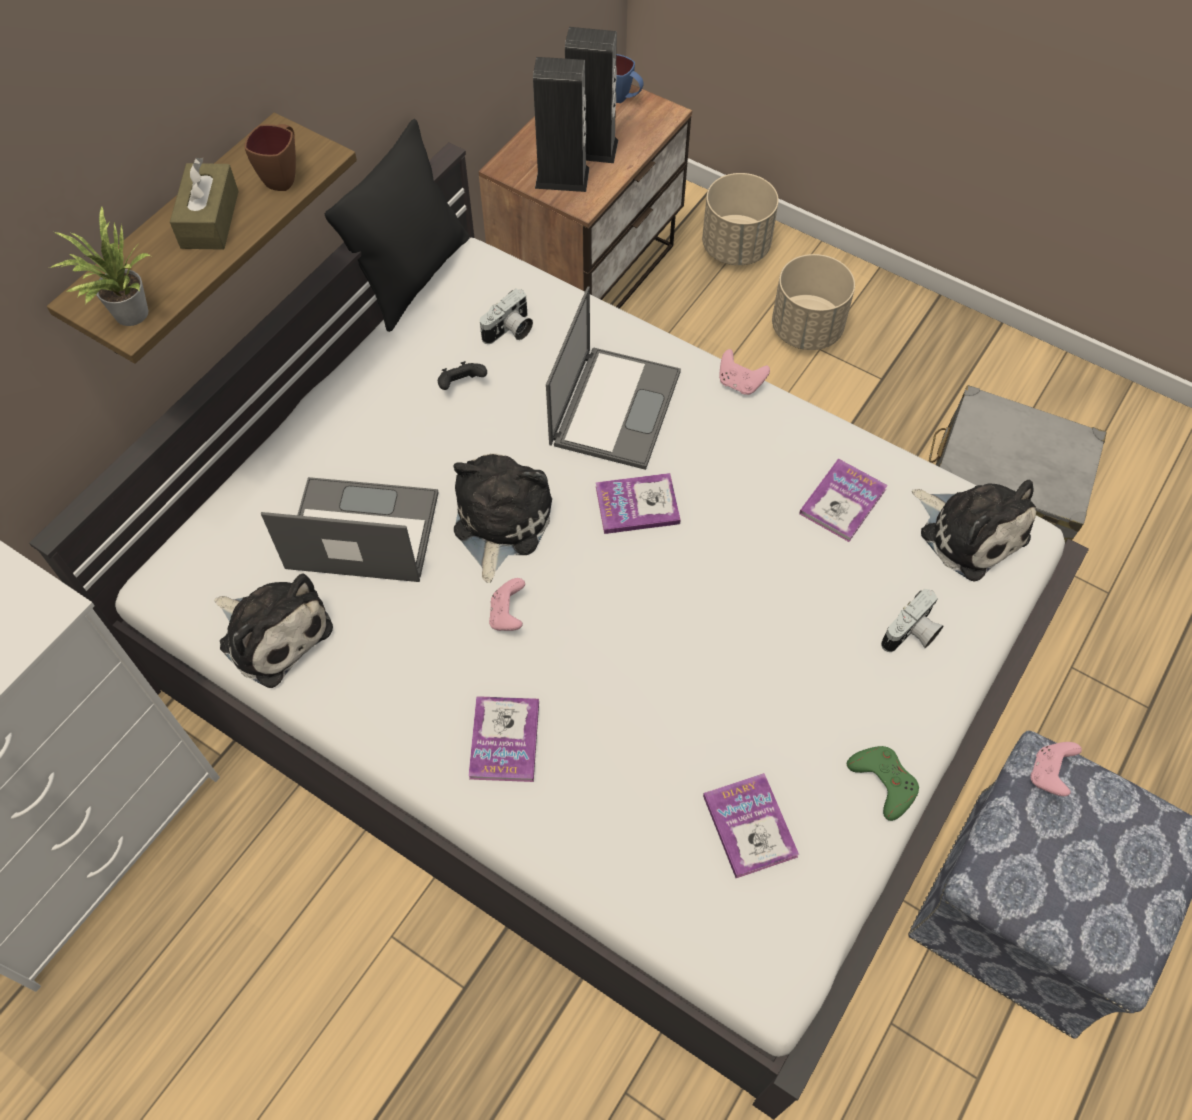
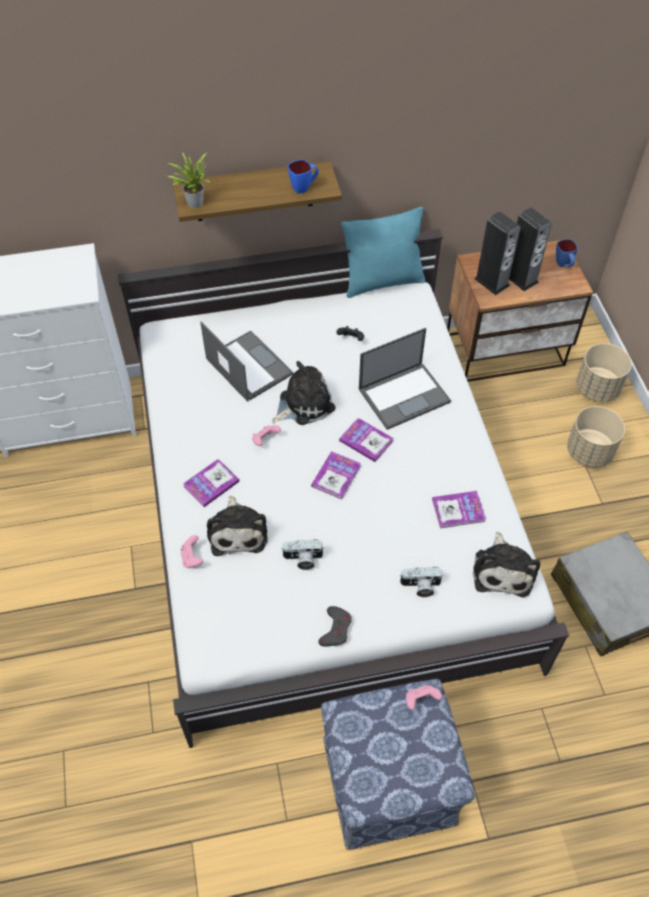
camera: 45 degrees right, 5 degrees down
brown tissue box [170,158,239,250] -> none
plush toy [214,573,333,688] -> plush toy moved to [207,496,268,556]
brown mug [244,124,296,191] -> blue mug [288,159,319,194]
black pillow [325,119,470,332] -> turquoise pillow [341,207,426,298]
camera [480,289,533,344] -> camera moved to [281,539,324,570]
book [703,773,799,878] -> book moved to [311,451,361,499]
pink game controller [719,349,770,395] -> pink game controller moved to [181,535,203,568]
green game controller [847,746,919,821] -> grey game controller [318,606,352,647]

